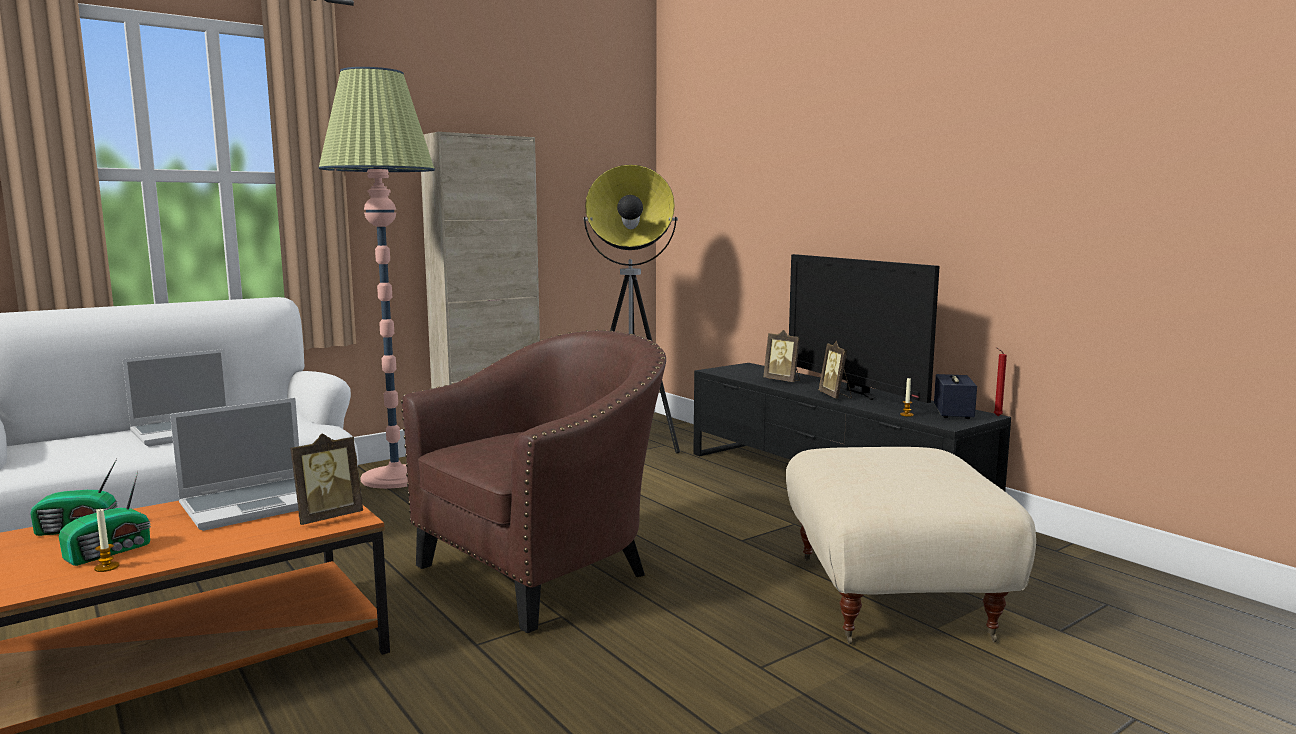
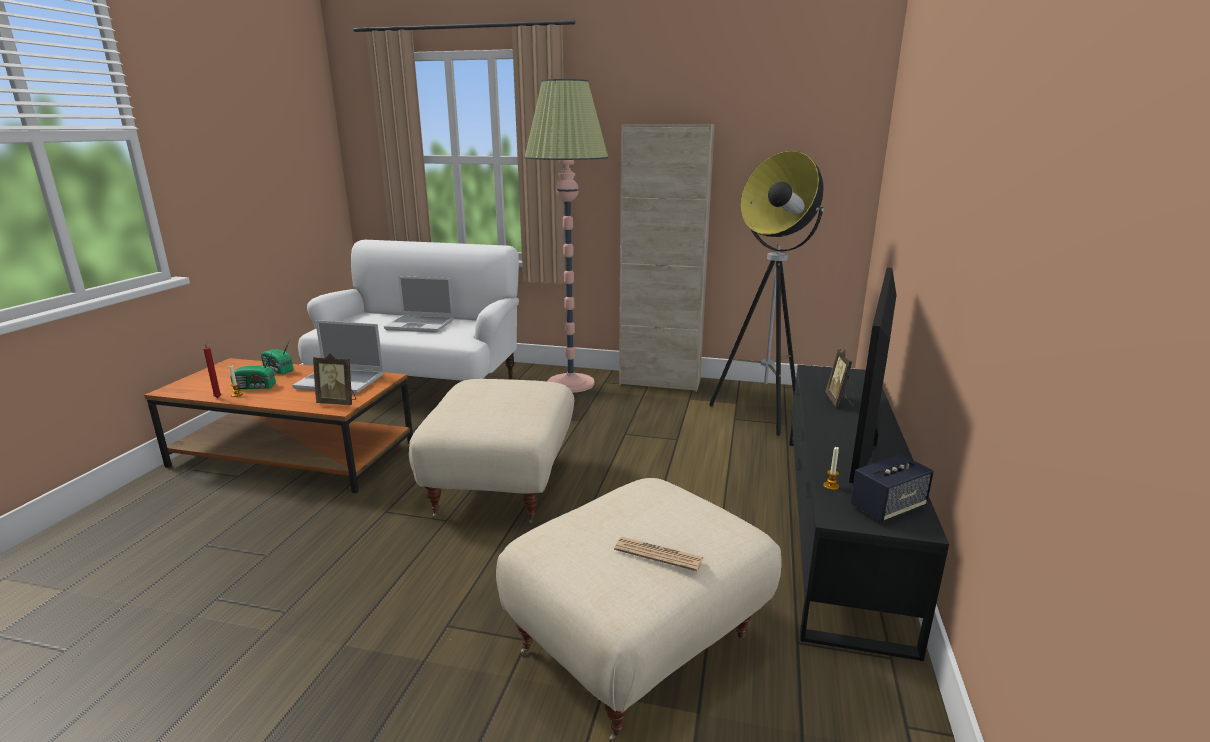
camera: 50 degrees right, 10 degrees up
brown armchair [401,330,666,633] -> beige ottoman [409,379,574,525]
picture frame [819,341,852,398] -> none
red candle [994,347,1007,416] -> red candle moved to [203,341,221,398]
none -> newspaper [614,537,703,571]

